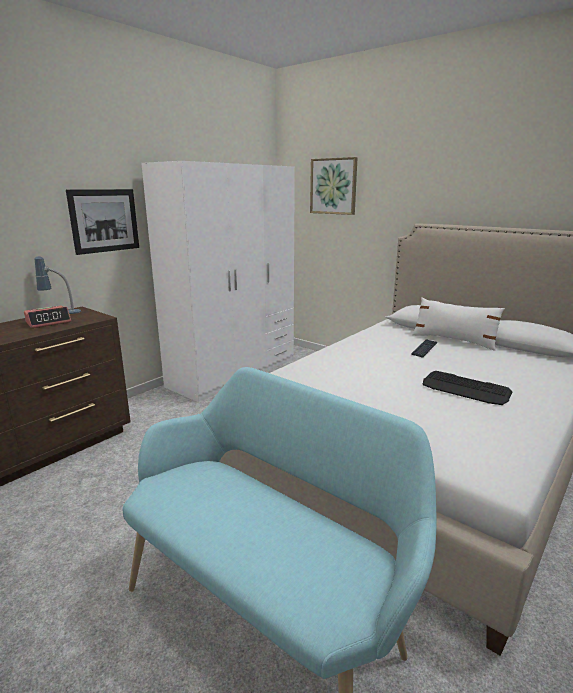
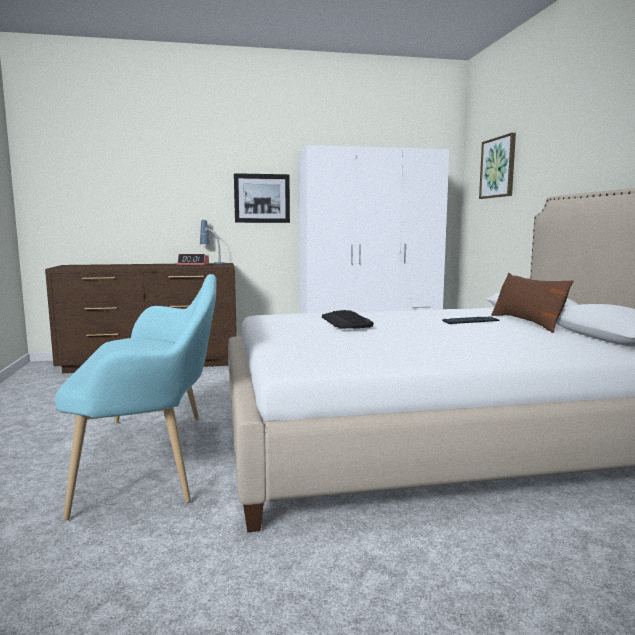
camera: 40 degrees right, 10 degrees down
white pillow [412,297,505,351] -> brown pillow [491,273,574,333]
keyboard [423,371,512,405] -> keyboard moved to [322,310,374,329]

